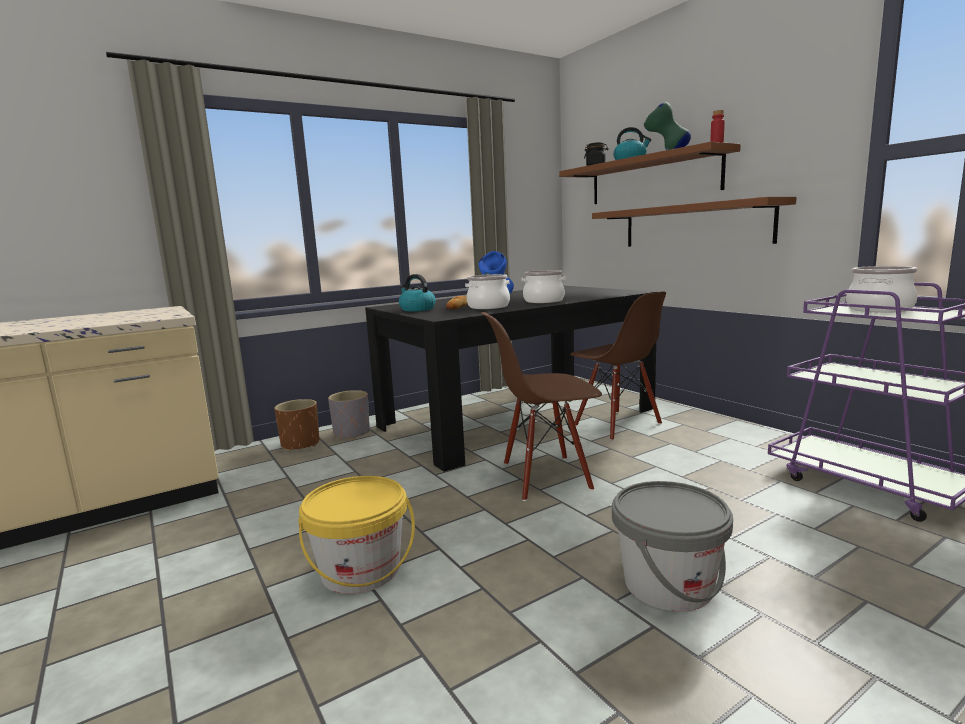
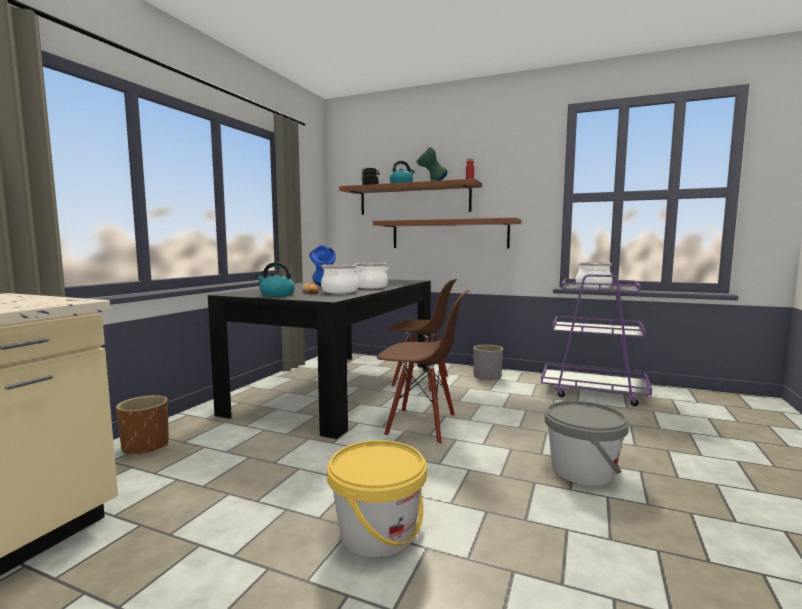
camera: 35 degrees left, 5 degrees down
grey planter [328,390,370,439] -> grey planter moved to [473,345,503,381]
brown chair [481,312,602,501] -> brown chair turned 120 degrees counterclockwise [377,290,471,444]

